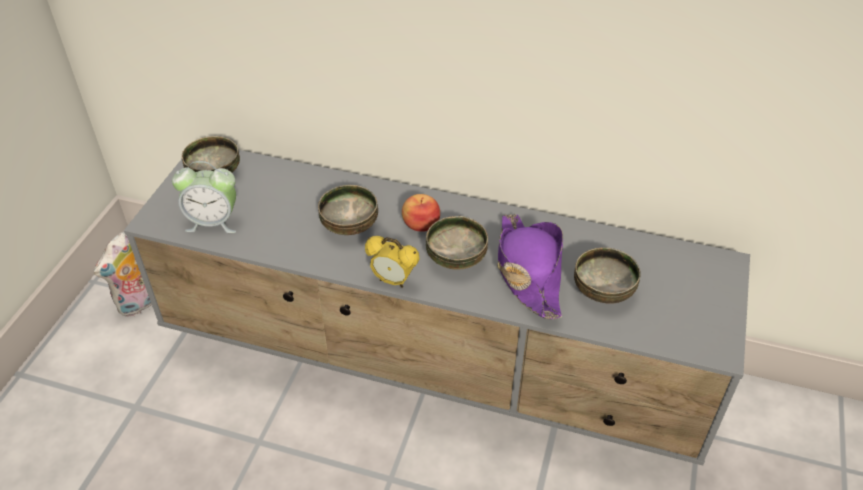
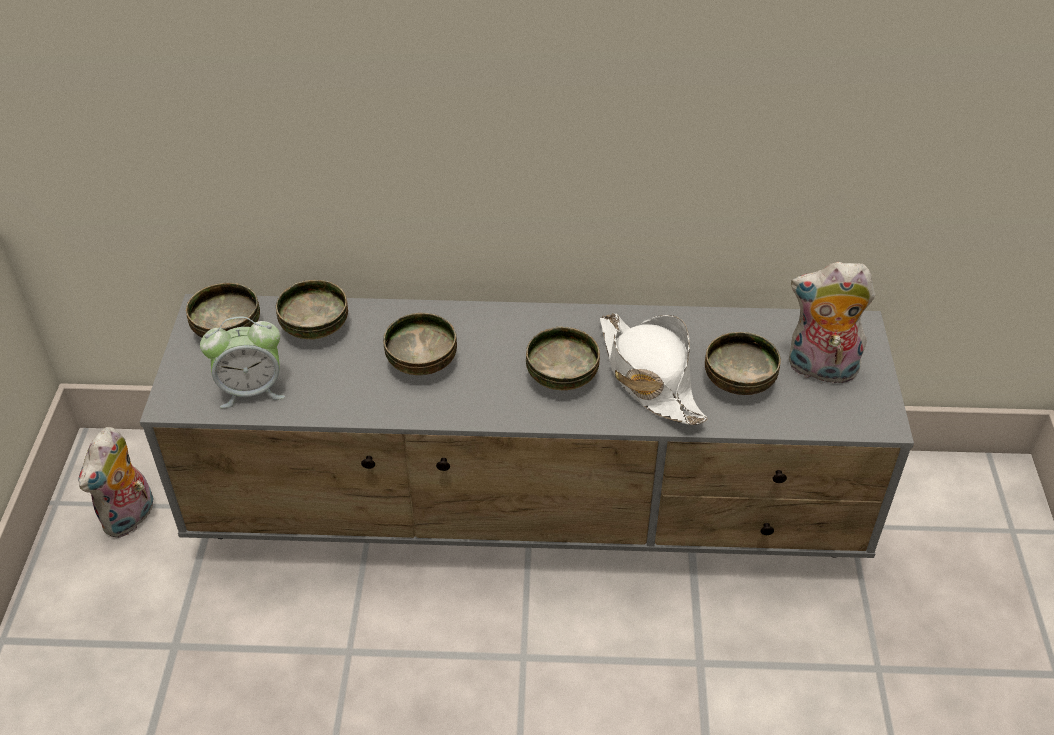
camera: 15 degrees left, 0 degrees up
alarm clock [365,236,419,288] -> none
apple [402,194,440,231] -> none
purple hat [497,214,563,319] -> white hat [600,313,708,425]
none -> bowl [276,280,348,339]
none -> plush toy [789,262,875,384]

